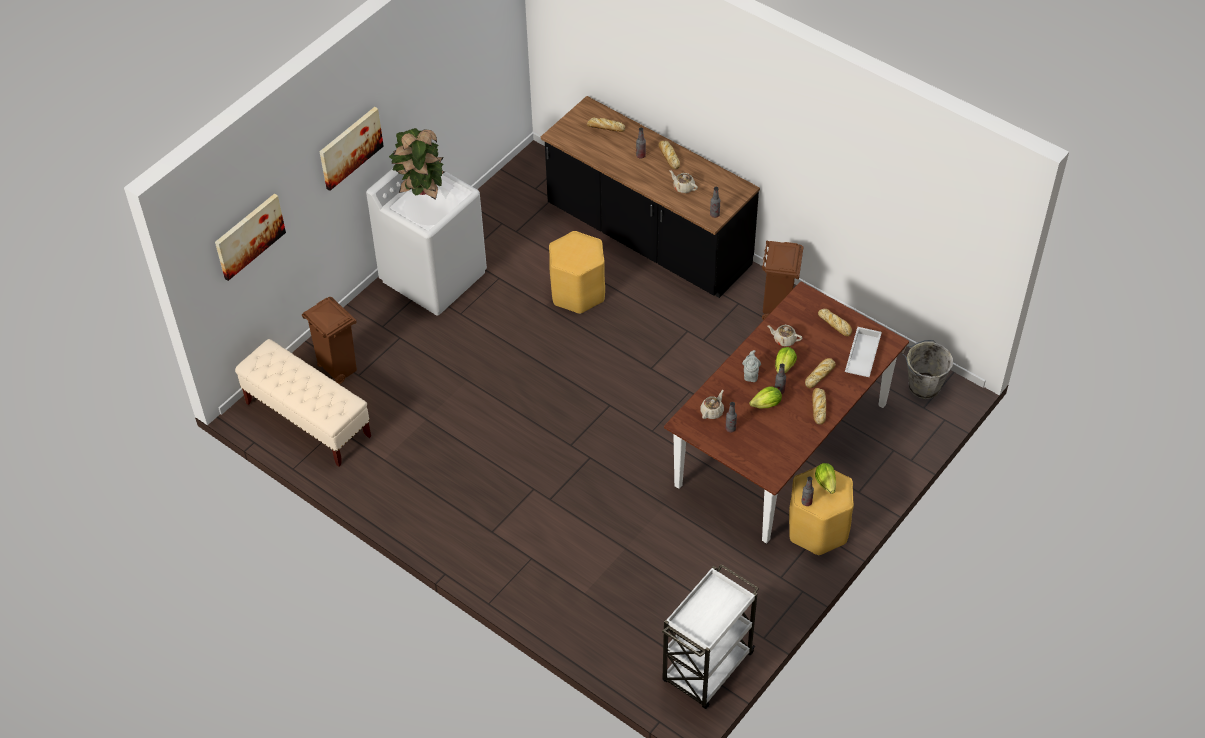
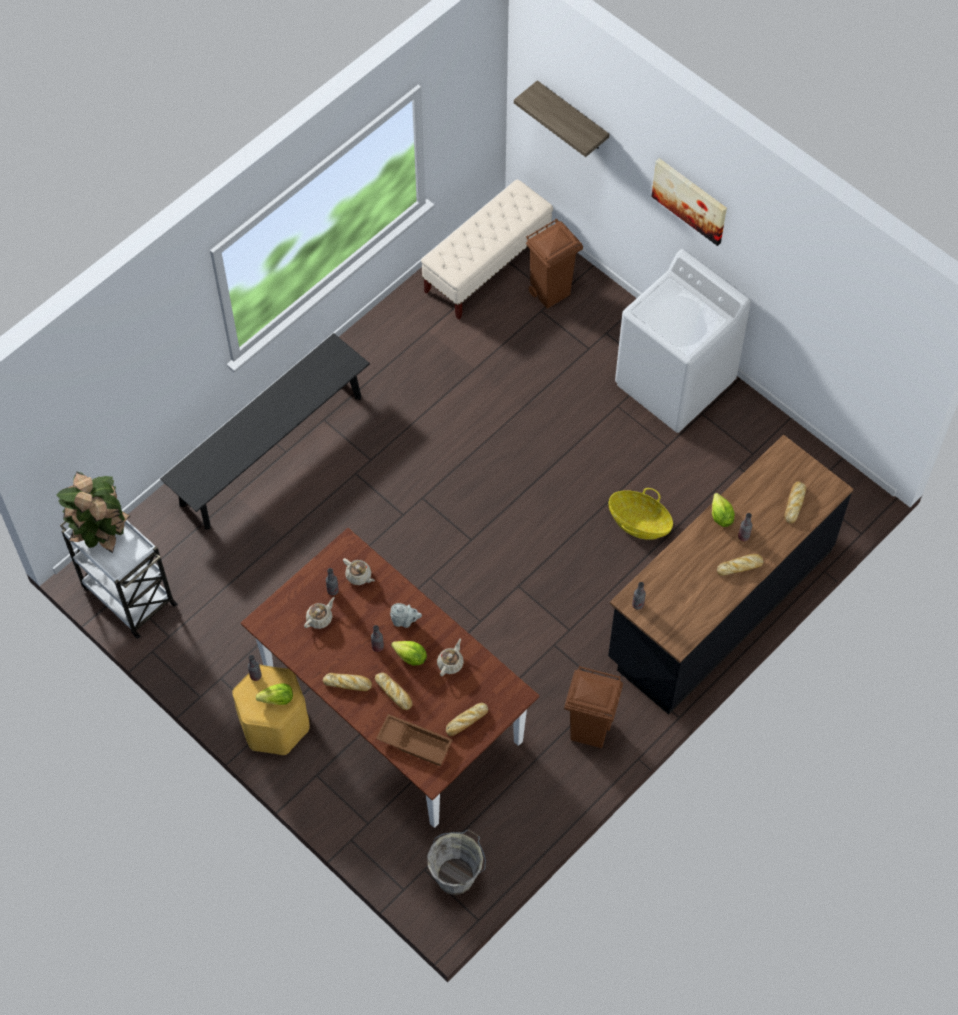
camera: 95 degrees right, 10 degrees up
picture [215,194,286,281] -> shelf [514,80,609,157]
potted plant [389,128,445,200] -> potted plant moved to [56,472,131,553]
yellow stool [549,231,605,314] -> basket [608,488,673,540]
beige teapot [669,170,698,193] -> beige teapot moved to [304,597,335,629]
lettuce [749,386,782,409] -> lettuce moved to [712,493,735,527]
white tray [845,327,882,377] -> brown tray [376,714,453,766]
none -> black bench [160,333,370,530]

